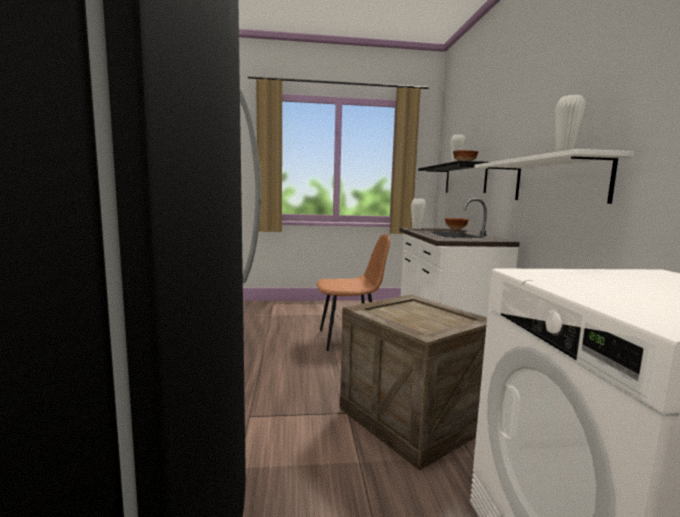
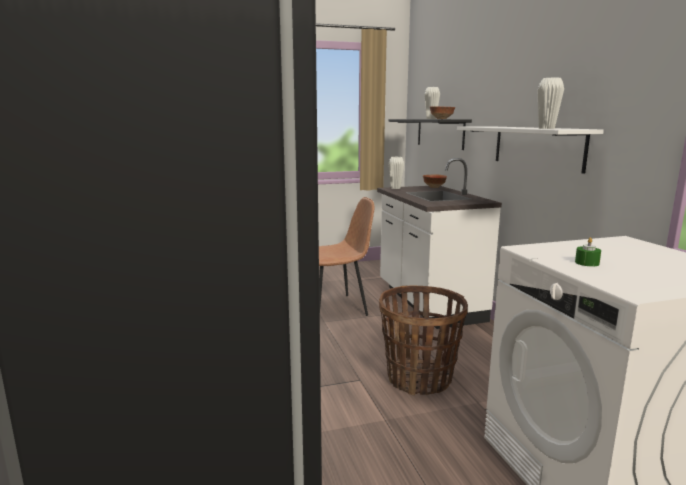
camera: 10 degrees left, 5 degrees up
crate [339,294,487,470] -> basket [379,285,468,396]
none -> green candle [575,238,601,266]

